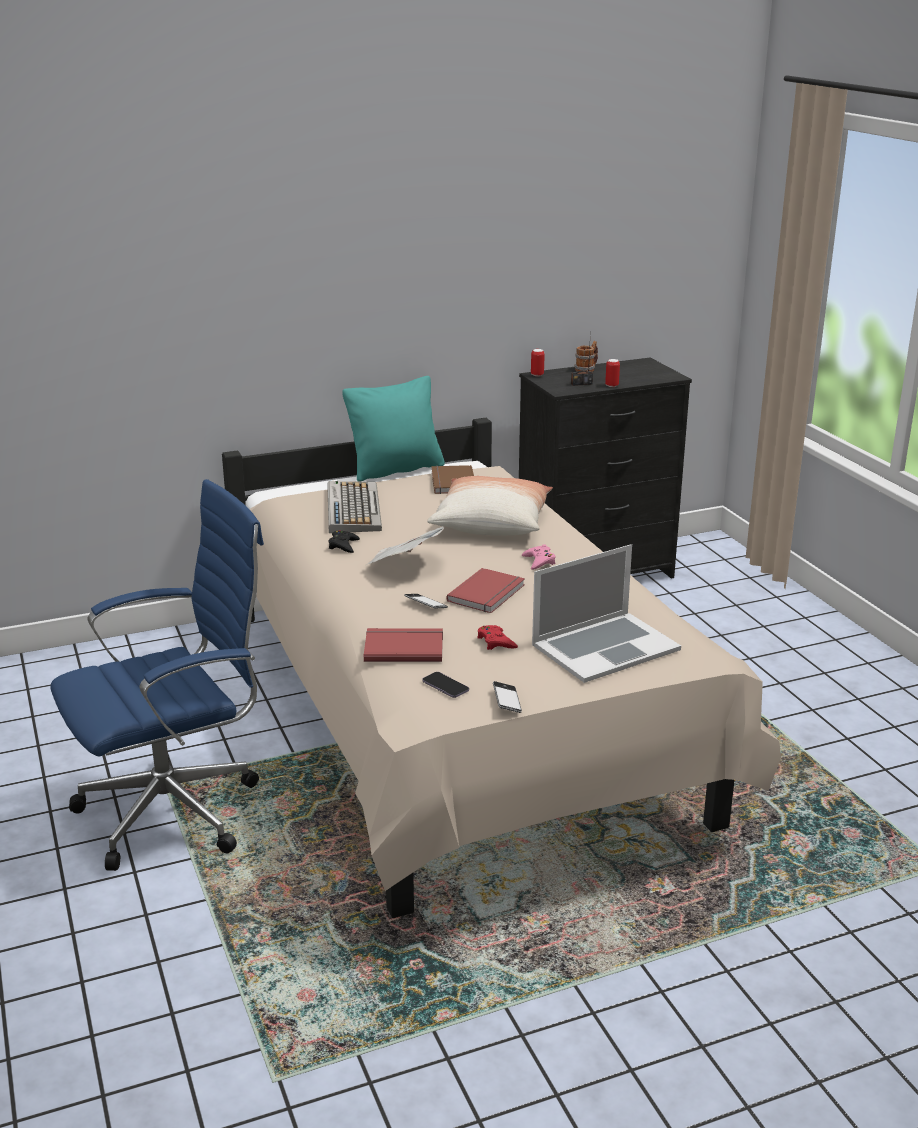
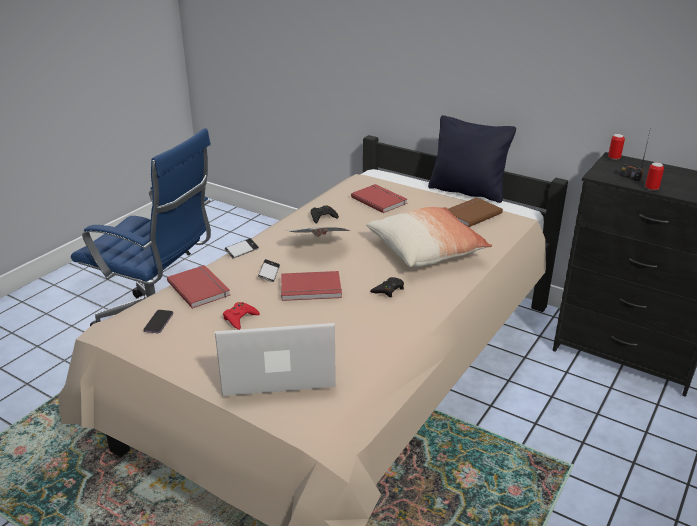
camera: 55 degrees right, 5 degrees up
keyboard [328,481,382,533] -> red book [351,184,407,213]
turquoise pillow [342,376,445,481] -> black pillow [428,115,516,203]
phone [493,681,522,713] -> phone moved to [225,238,259,258]
pink game controller [522,544,556,570] -> black game controller [370,277,404,298]
laptop [532,544,681,683] -> laptop turned 150 degrees clockwise [215,323,336,396]
mug [574,341,598,372] -> none

